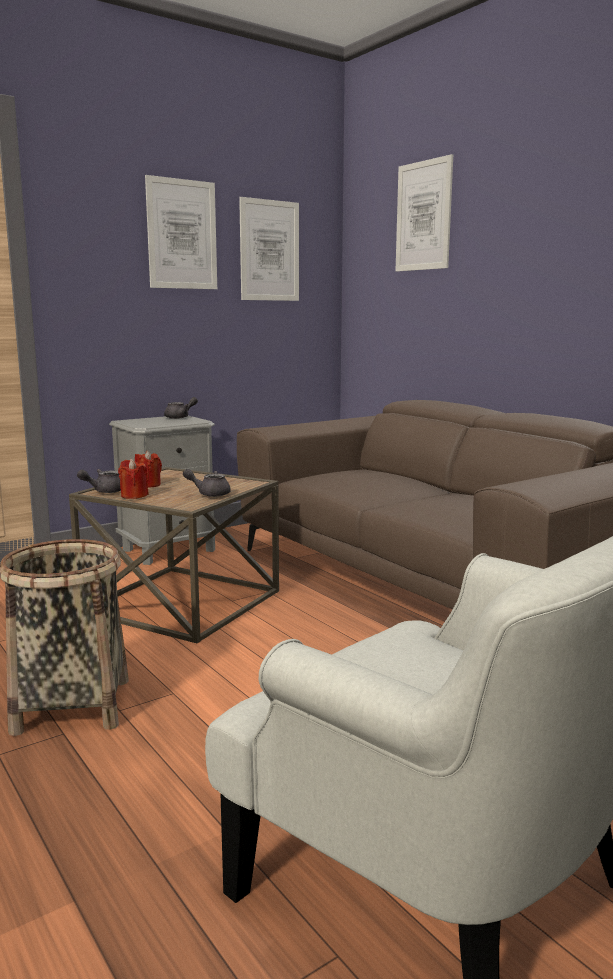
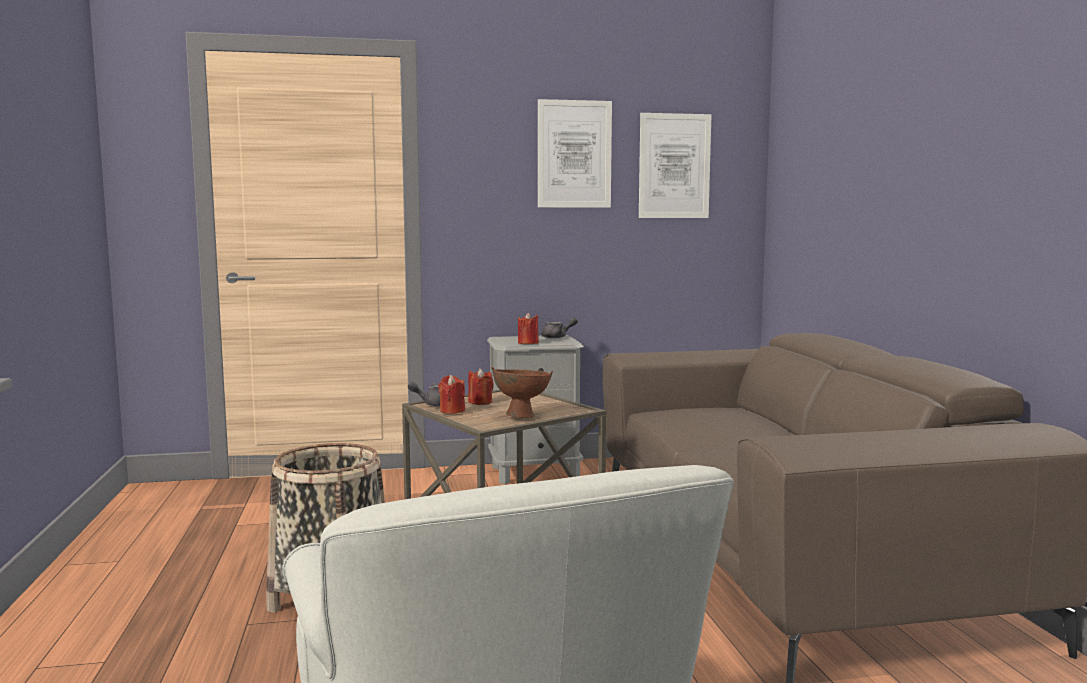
camera: 25 degrees right, 5 degrees down
grey teapot [183,469,231,497] -> brown bowl [491,367,553,418]
picture [395,154,453,271] -> none
none -> red candle [518,313,539,344]

